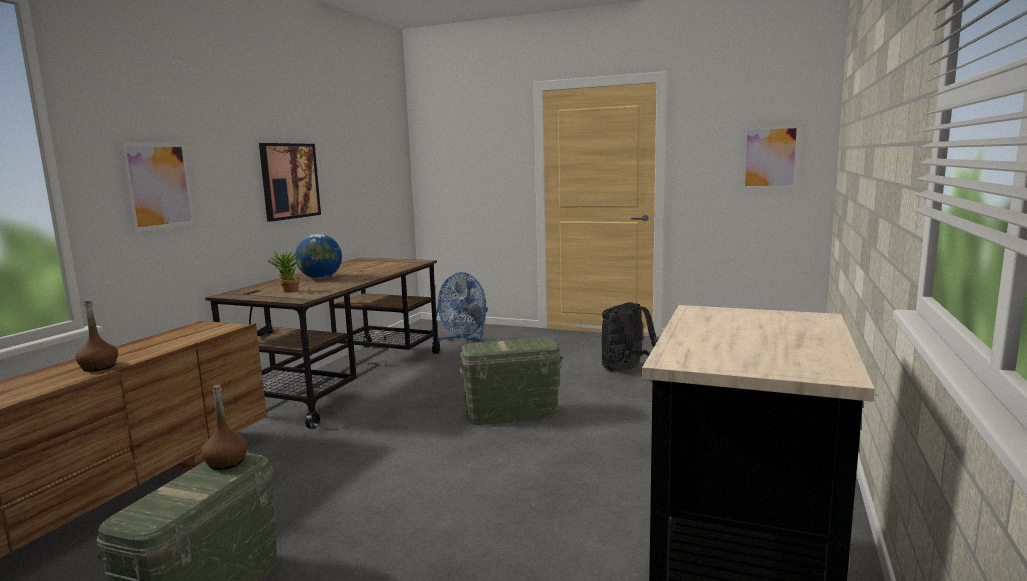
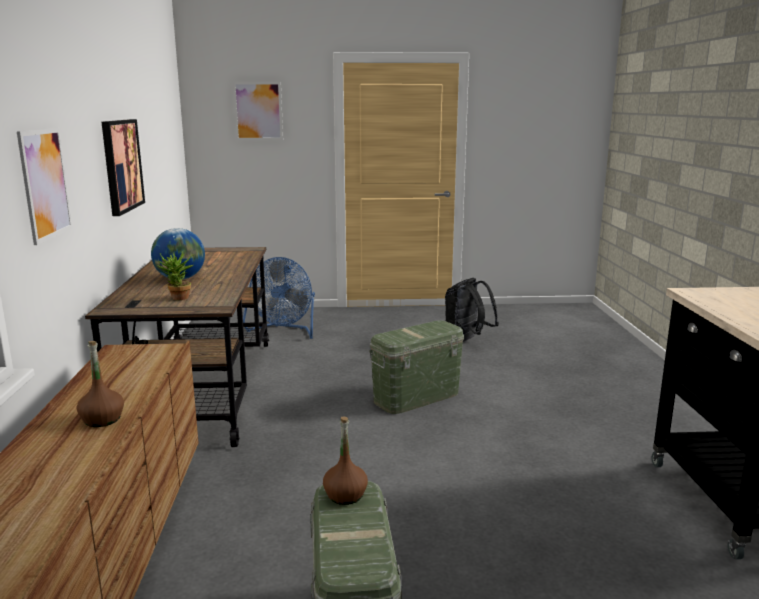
camera: 25 degrees left, 5 degrees up
picture [742,125,800,189] -> picture moved to [233,82,283,140]

